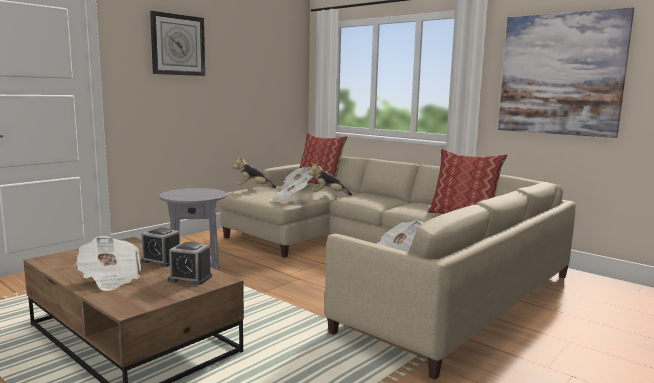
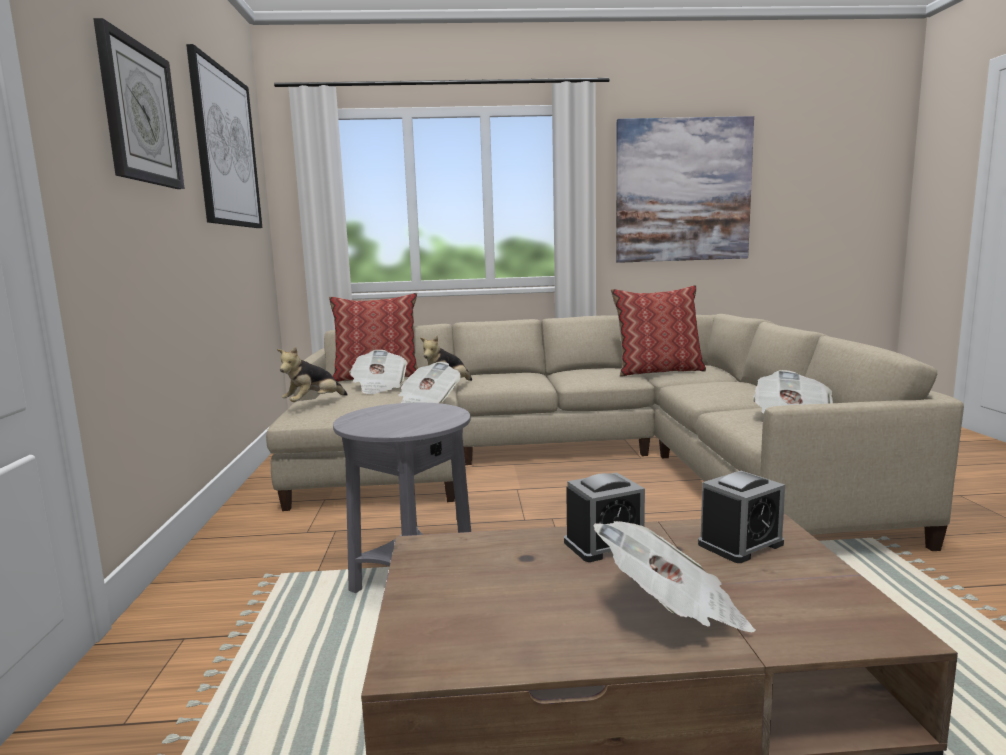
camera: 45 degrees left, 0 degrees up
none -> picture [186,44,263,228]

